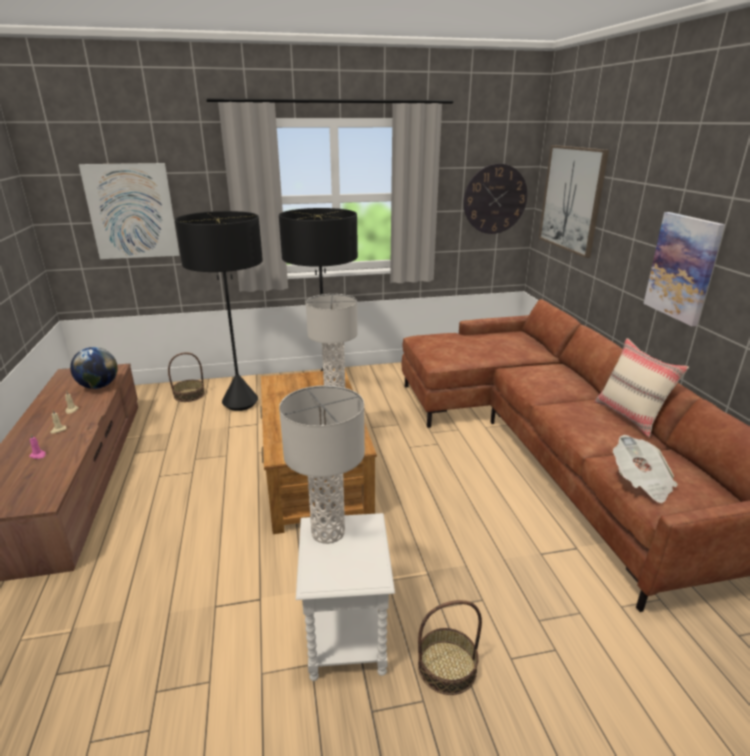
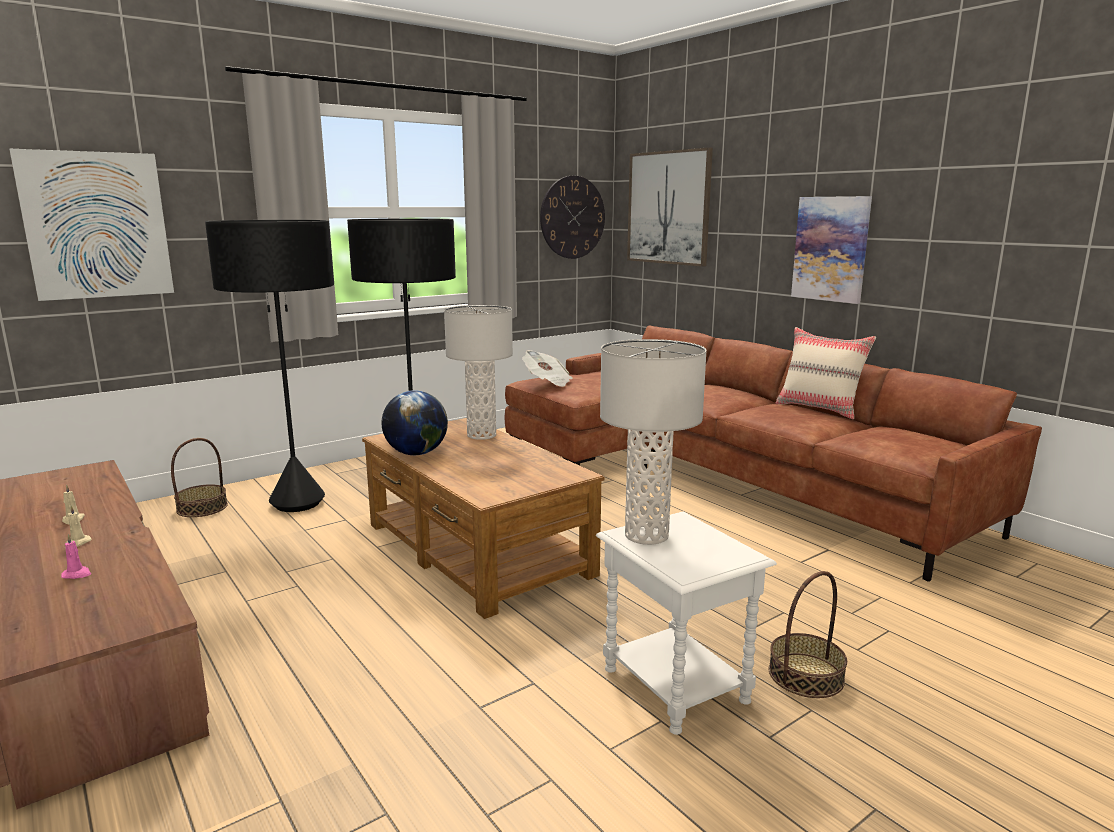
camera: 25 degrees left, 10 degrees down
globe [70,347,118,389] -> globe moved to [382,390,448,455]
newspaper [613,435,678,503] -> newspaper moved to [522,350,572,387]

